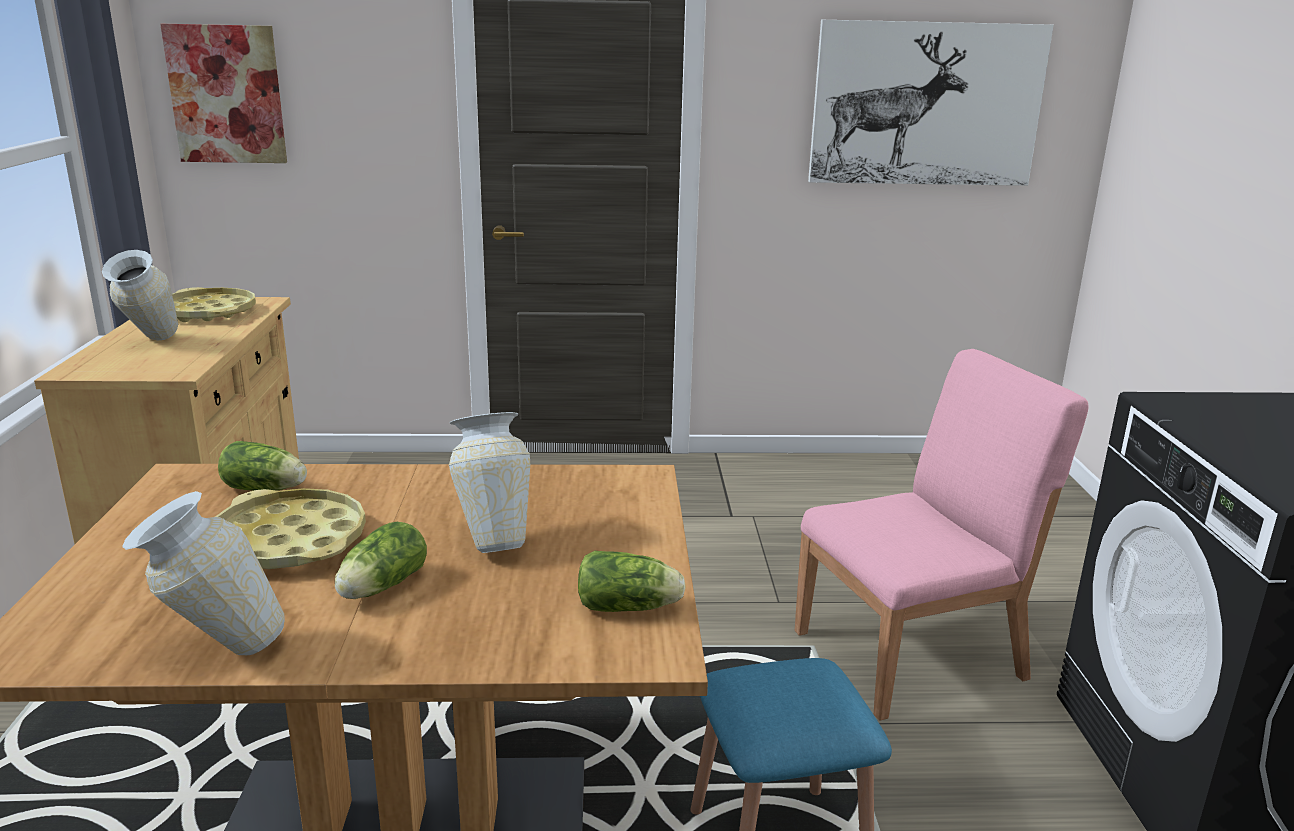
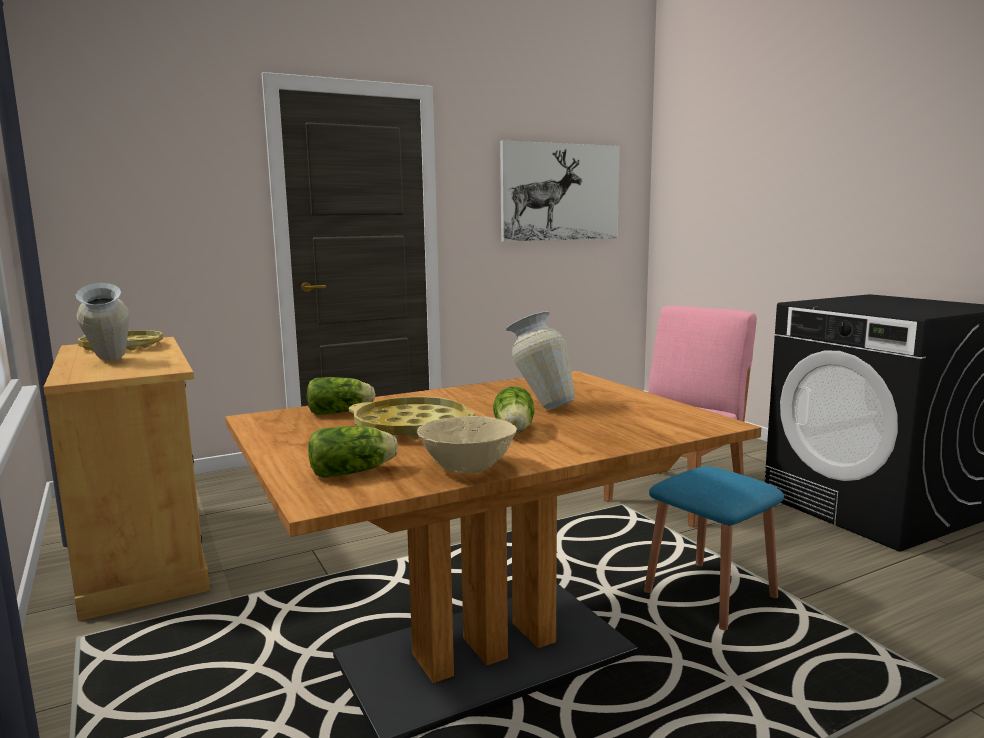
camera: 25 degrees left, 10 degrees down
vase [123,491,285,655] -> beige bowl [417,416,517,474]
picture [160,24,287,163] -> none
lettuce [578,551,686,612] -> lettuce moved to [308,426,398,478]

